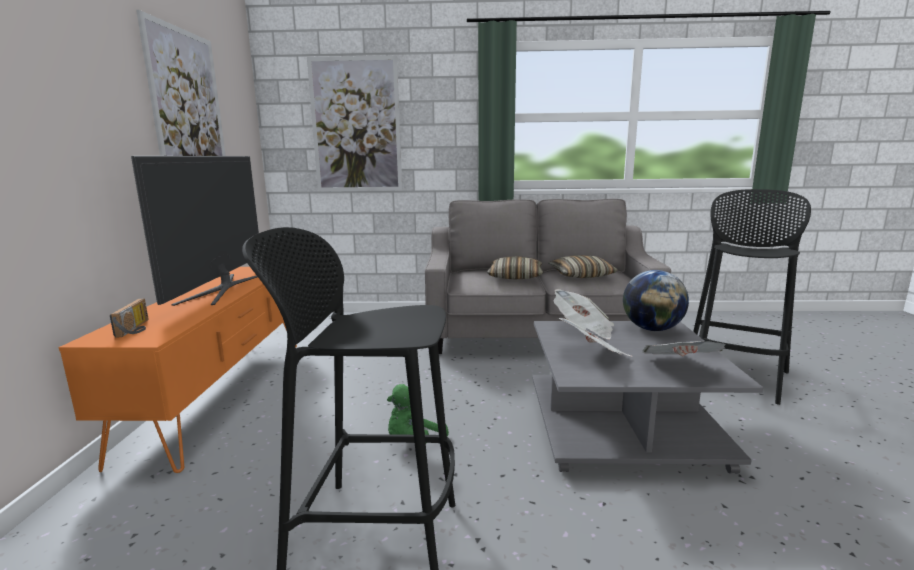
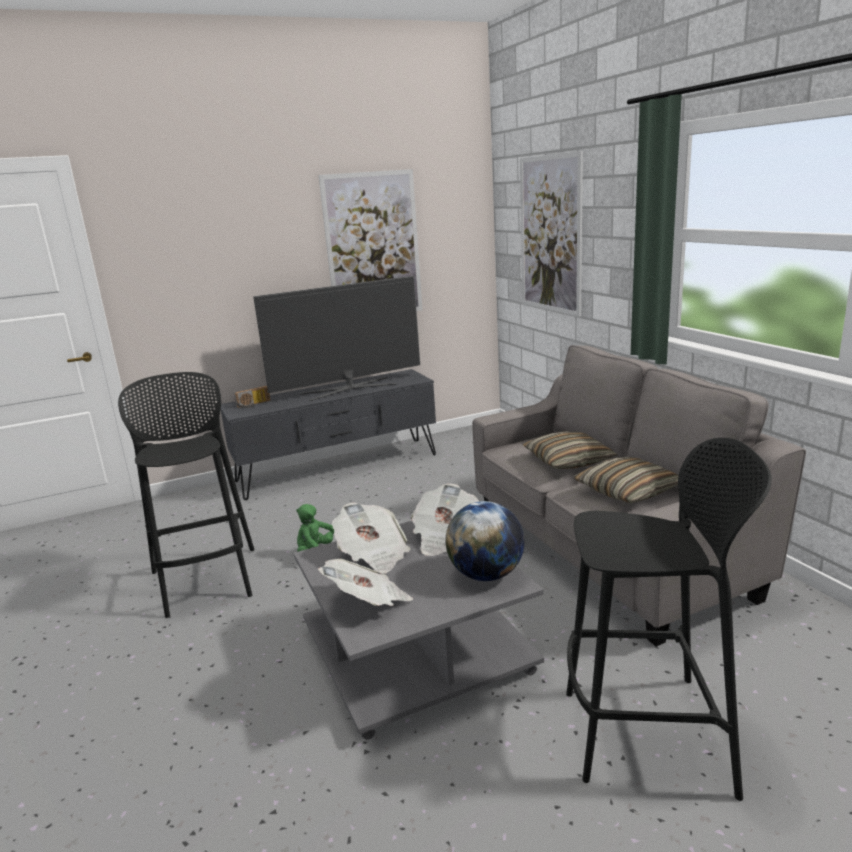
camera: 65 degrees right, 5 degrees up
orange tv stand [58,267,297,473] -> grey tv stand [221,369,436,500]

